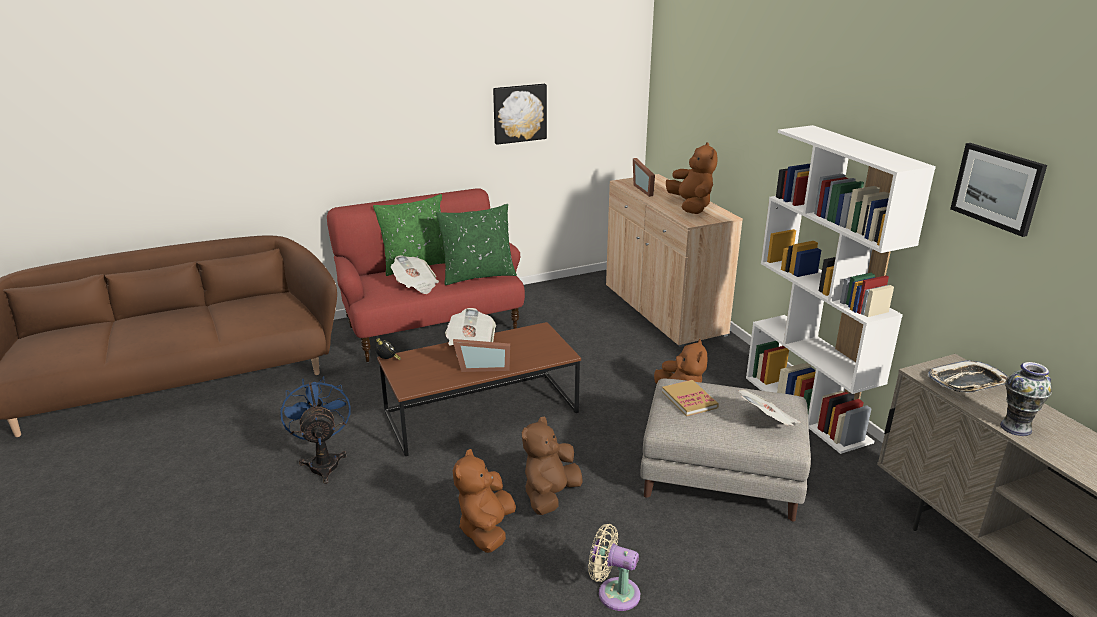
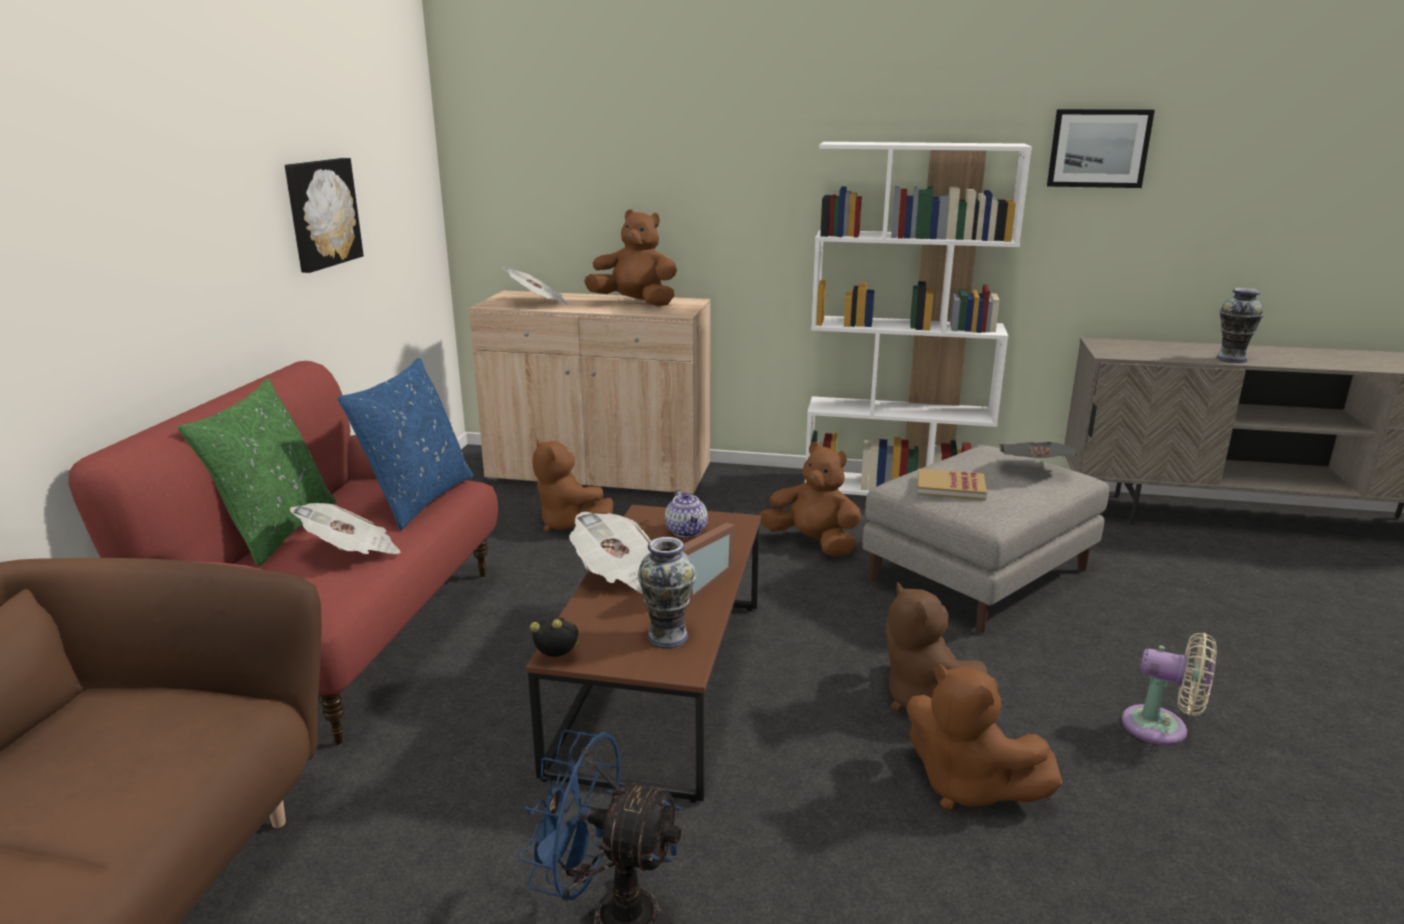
camera: 55 degrees left, 5 degrees down
green pillow [436,204,517,285] -> blue pillow [338,358,473,530]
beige fan [588,524,640,611] -> beige fan turned 120 degrees counterclockwise [1122,633,1217,746]
picture frame [633,158,655,197] -> newspaper [502,267,570,305]
tray [927,360,1008,393] -> none
none -> brown plush toy [532,439,613,533]
none -> vase [638,537,697,649]
none -> teapot [665,490,708,537]

